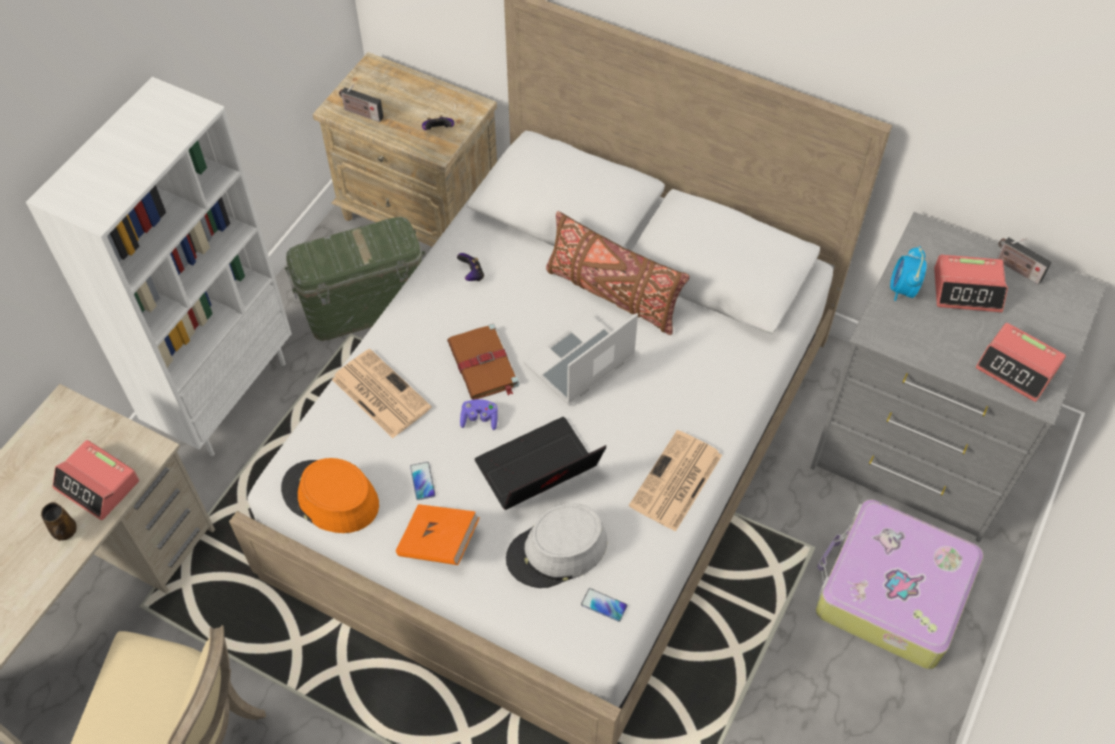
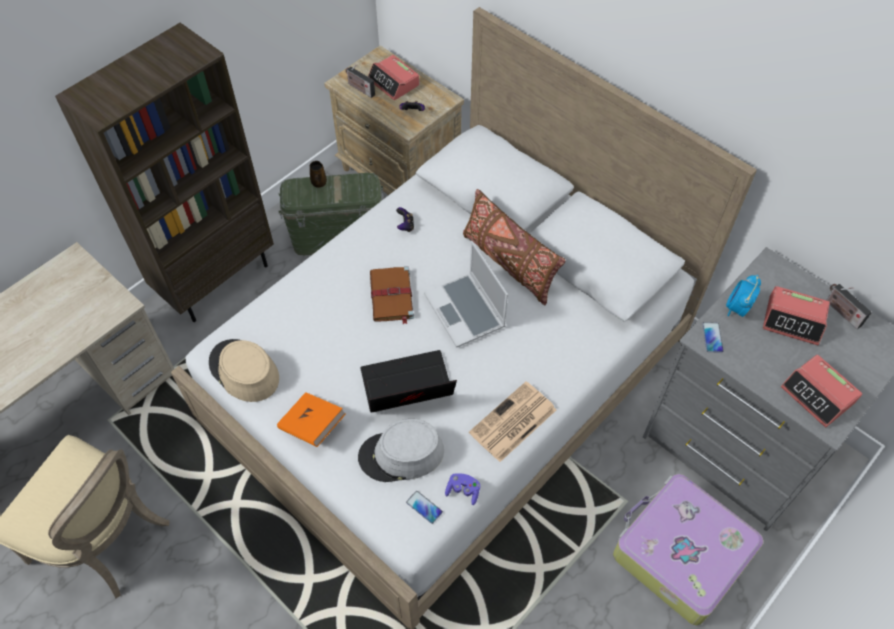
camera: 15 degrees right, 0 degrees up
white bookcase [26,77,292,456] -> brown bookcase [55,22,274,322]
brown mug [41,502,77,541] -> brown mug moved to [310,161,327,188]
alarm clock [53,440,140,520] -> alarm clock moved to [368,55,420,100]
orange hat [281,458,379,533] -> beige hat [209,339,279,402]
newspaper [332,349,432,438] -> none
phone [410,462,436,500] -> phone moved to [702,322,723,353]
purple game controller [460,399,498,430] -> purple game controller moved to [445,473,480,505]
laptop [523,313,638,406] -> laptop turned 90 degrees counterclockwise [424,241,508,348]

